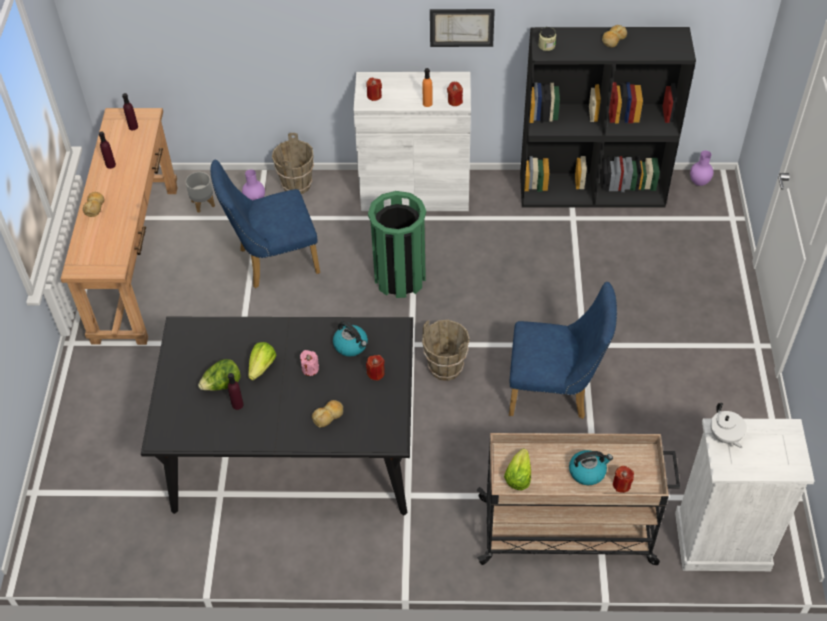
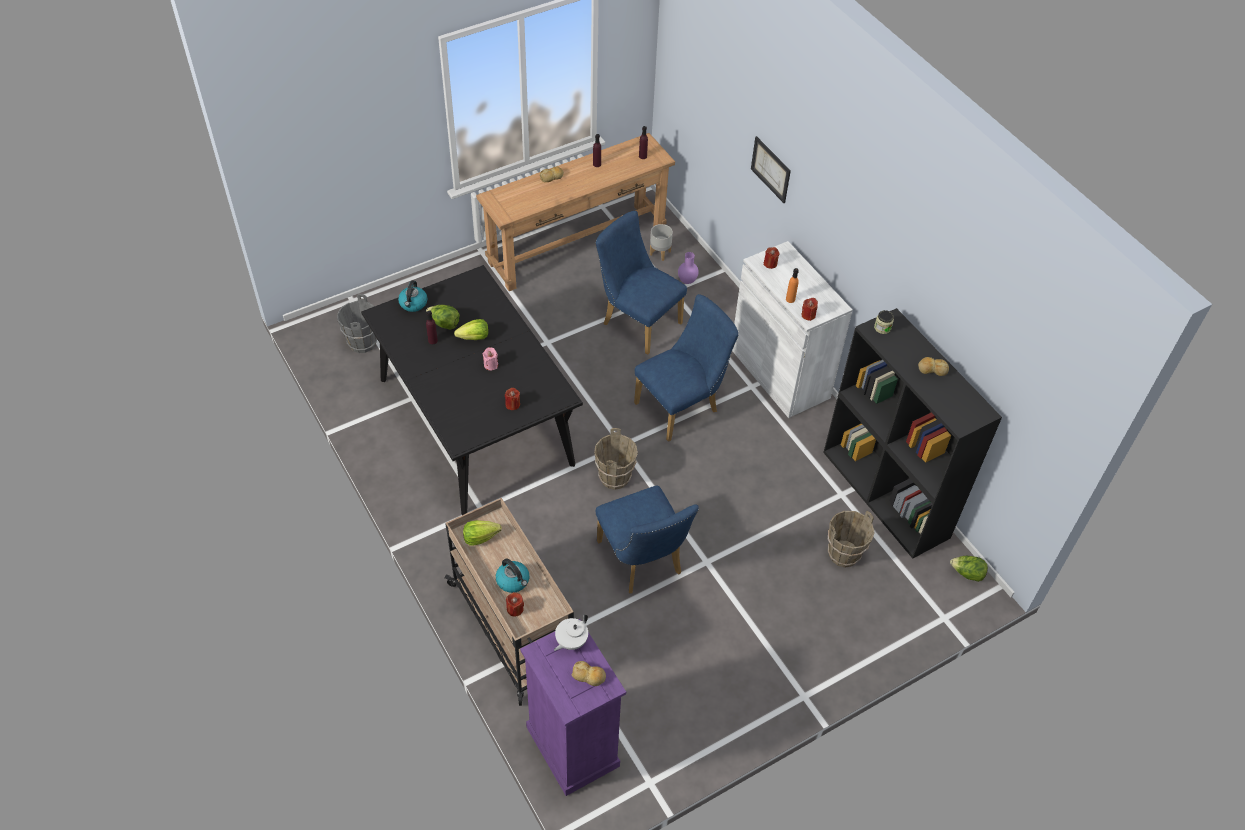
camera: 55 degrees right, 0 degrees up
brown bucket [272,133,314,194] -> brown bucket moved to [828,511,875,567]
bread [312,400,343,428] -> bread moved to [572,661,606,686]
kettle [333,321,368,357] -> kettle moved to [398,281,428,312]
green trash can [368,191,426,298] -> blue chair [634,294,739,442]
picture [430,9,495,47] -> picture moved to [751,136,791,203]
white dresser [675,418,815,571] -> purple dresser [520,619,626,796]
purple vase [690,150,713,186] -> lettuce [950,556,988,582]
none -> grey bucket [337,294,377,353]

